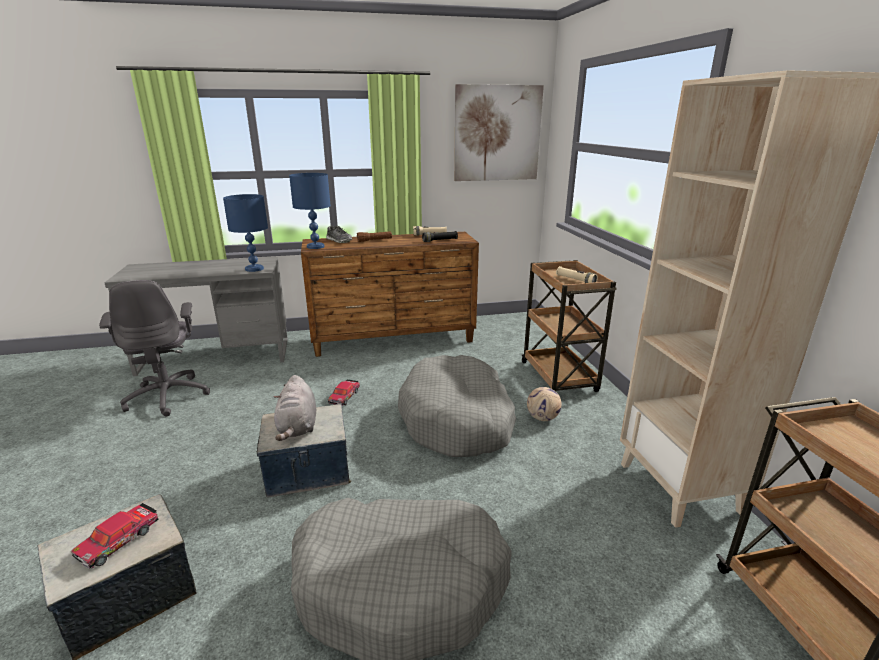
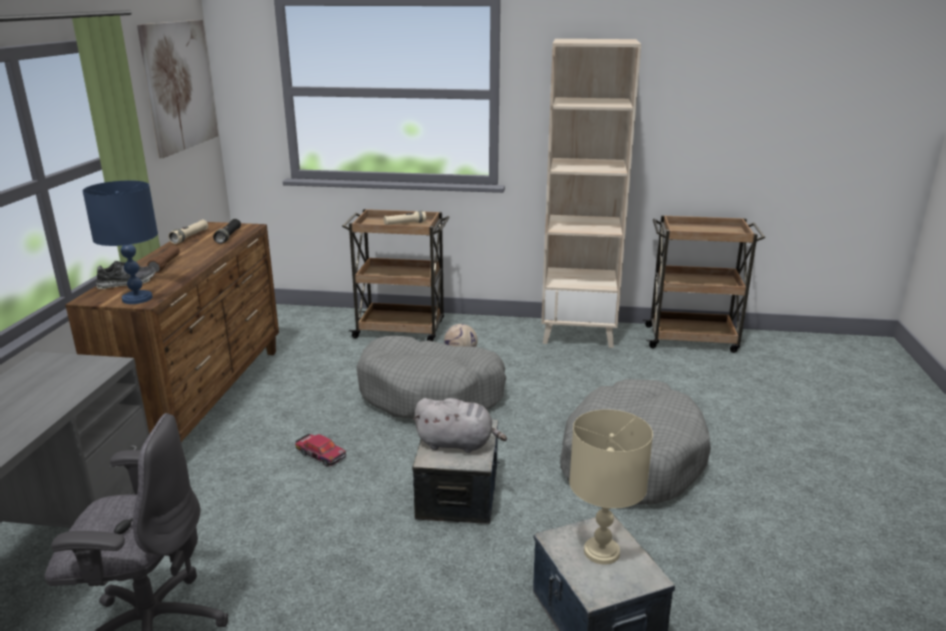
camera: 70 degrees left, 0 degrees up
toy car [71,503,158,569] -> beige table lamp [569,409,653,565]
blue table lamp [223,194,268,272] -> none

